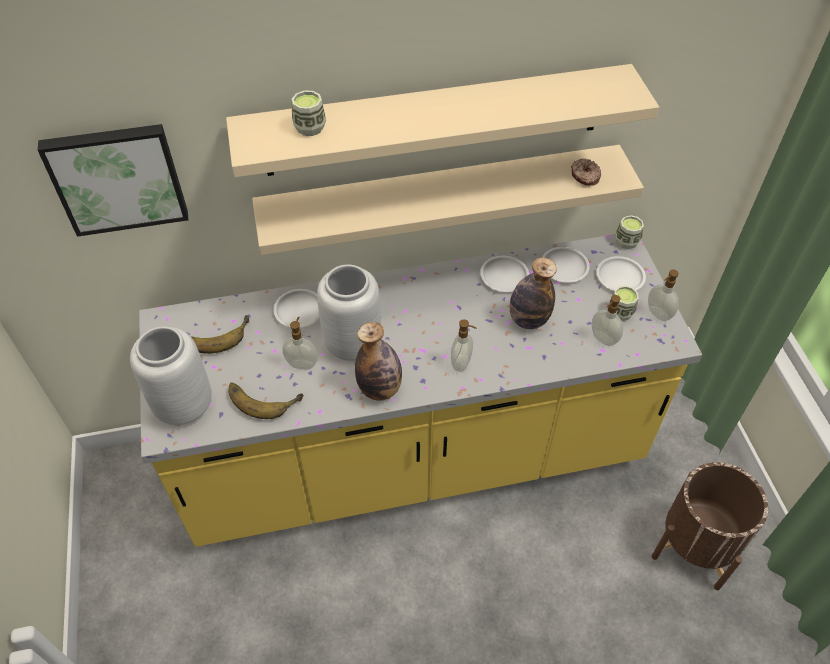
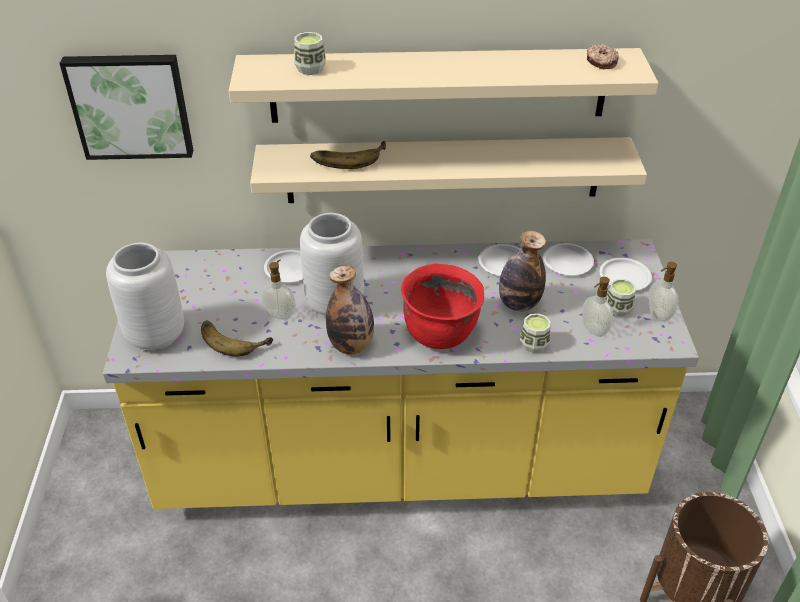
camera: 10 degrees right, 10 degrees down
banana [191,315,249,354] -> banana moved to [310,141,386,169]
soap dispenser [451,319,477,372] -> red cooking pot [401,264,484,349]
donut [571,159,601,186] -> donut moved to [587,44,619,69]
cup [615,215,644,249] -> cup moved to [520,313,550,353]

